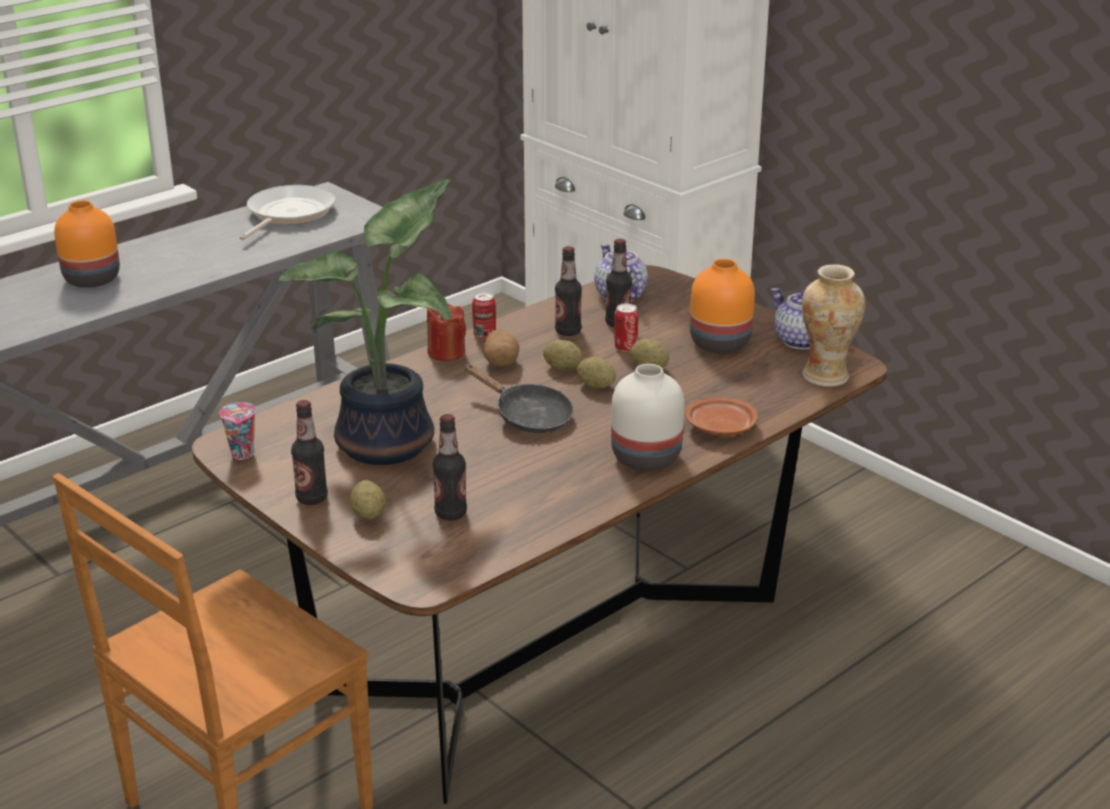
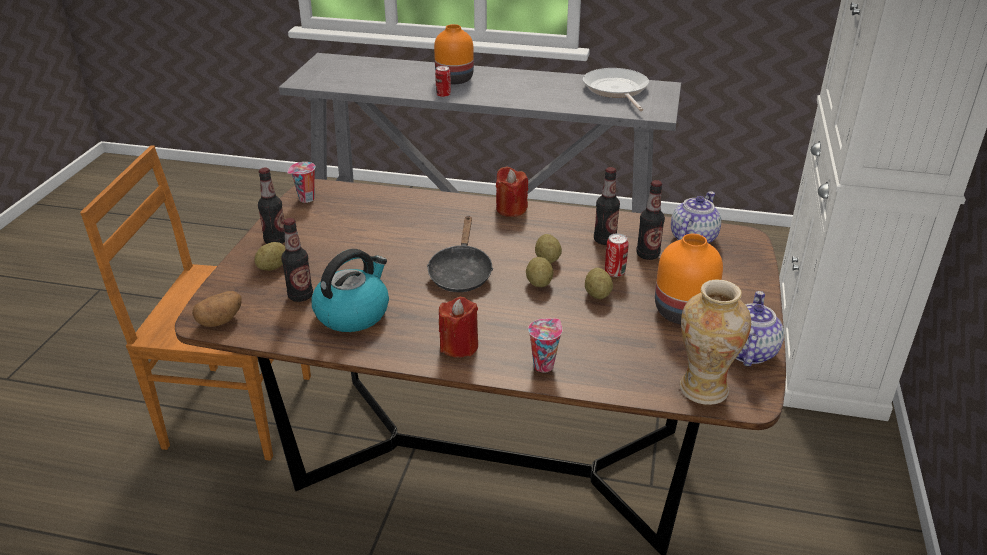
camera: 55 degrees right, 5 degrees up
frying pan [240,185,336,240] -> frying pan turned 90 degrees counterclockwise [583,68,649,111]
potted plant [278,179,451,465] -> none
can [472,292,496,339] -> can moved to [435,66,451,97]
potato [483,330,519,367] -> potato moved to [192,291,242,327]
white vase [611,364,684,471] -> red candle [439,297,478,358]
brown plate [685,396,758,436] -> cup [528,318,562,372]
none -> kettle [311,249,389,332]

